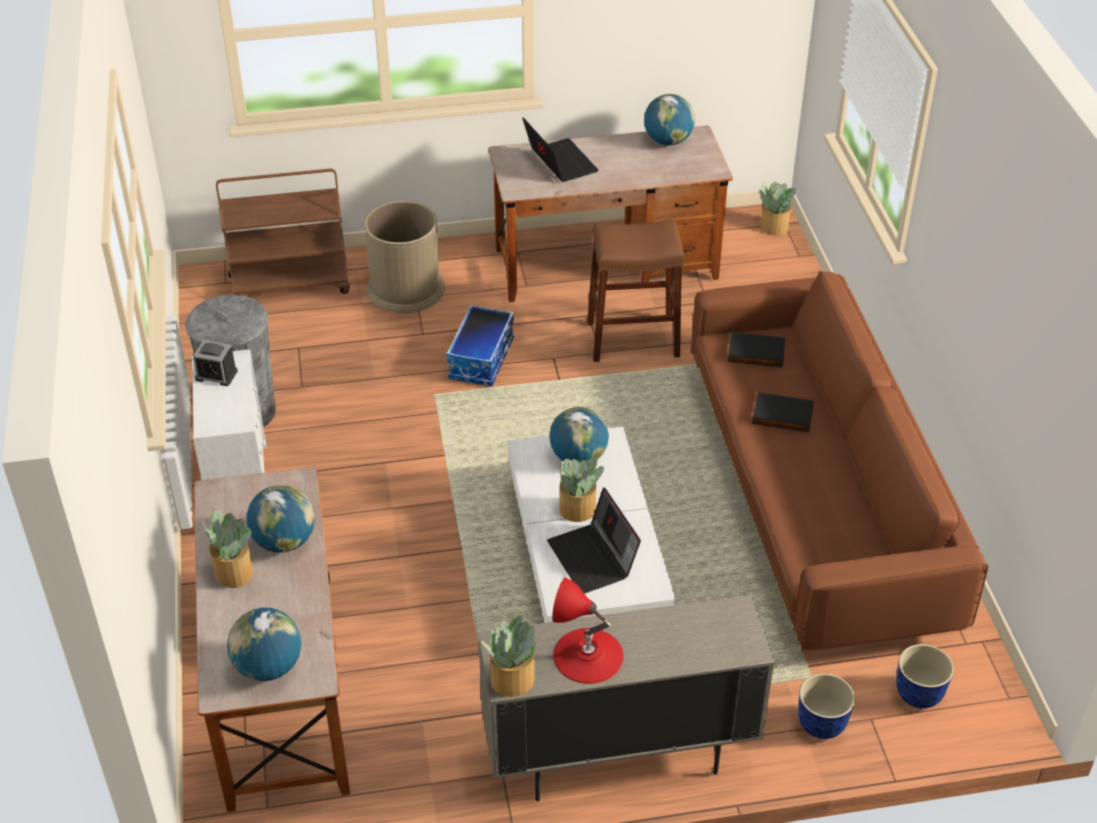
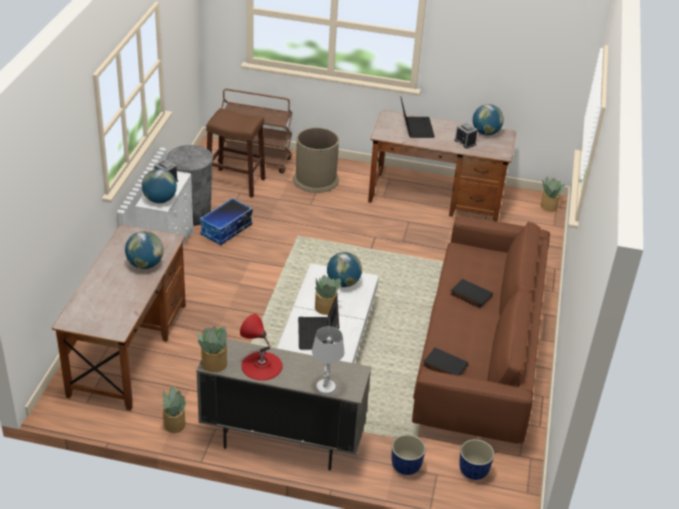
camera: 20 degrees right, 5 degrees down
potted plant [201,509,253,588] -> potted plant moved to [162,386,186,433]
globe [227,608,301,681] -> globe moved to [142,169,177,203]
storage box [446,305,514,386] -> storage box moved to [199,198,253,245]
brown stool [587,219,684,362] -> brown stool moved to [206,108,265,198]
black book [728,332,785,367] -> black book moved to [422,347,468,376]
none -> white table lamp [312,326,345,395]
none -> alarm clock [454,123,478,149]

